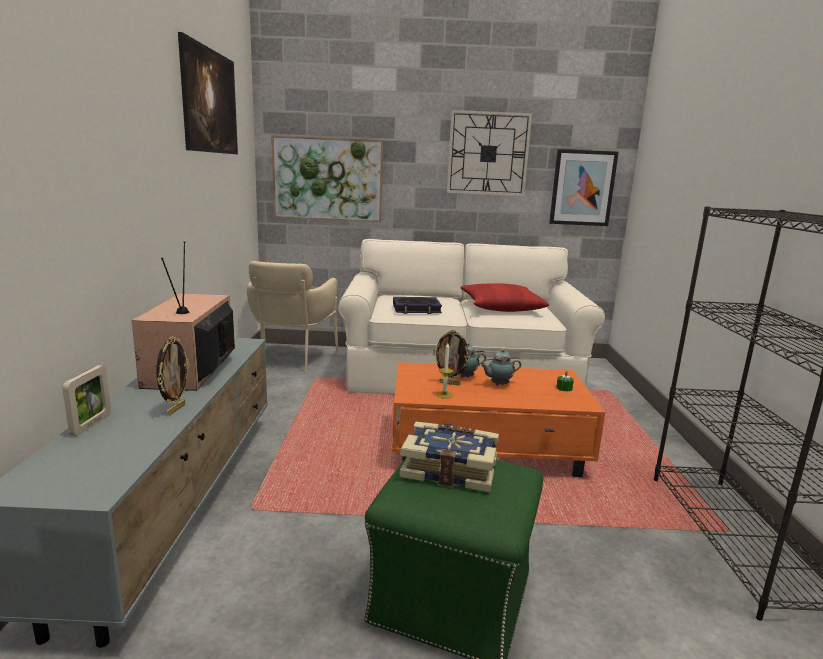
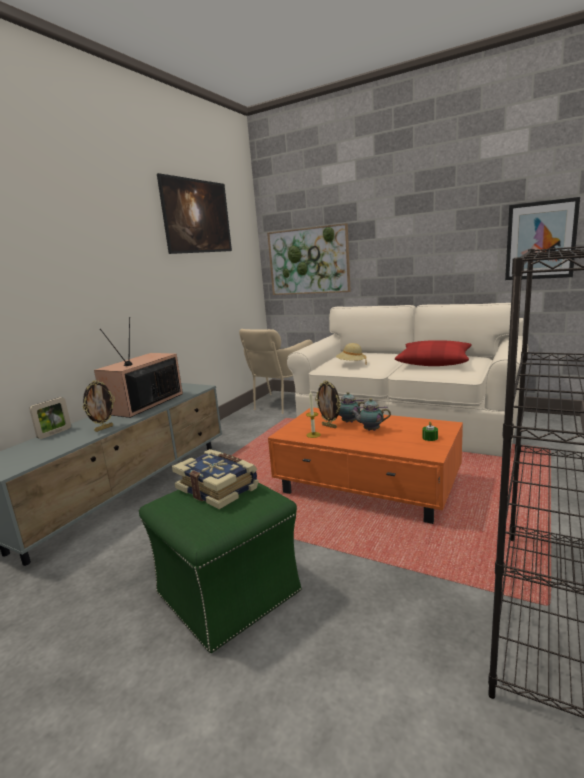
camera: 30 degrees right, 0 degrees up
book [393,297,442,314] -> beige hat [336,343,367,365]
wall clock [447,110,532,196] -> none

